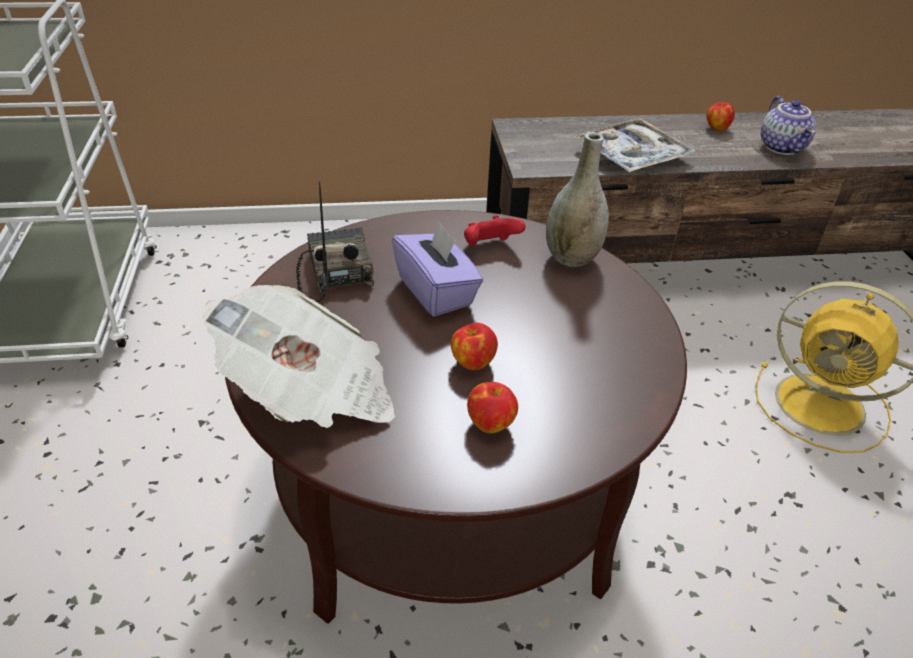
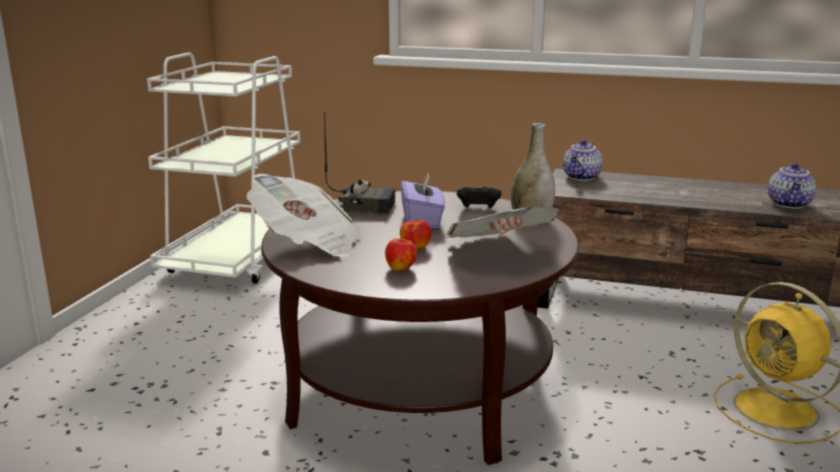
camera: 25 degrees right, 20 degrees down
radio [296,181,374,303] -> radio turned 90 degrees clockwise [324,112,395,214]
red game controller [464,215,526,246] -> black game controller [457,187,501,208]
tray [574,118,695,173] -> none
apple [707,102,735,131] -> none
none -> newspaper [447,206,559,238]
none -> teapot [563,140,603,181]

